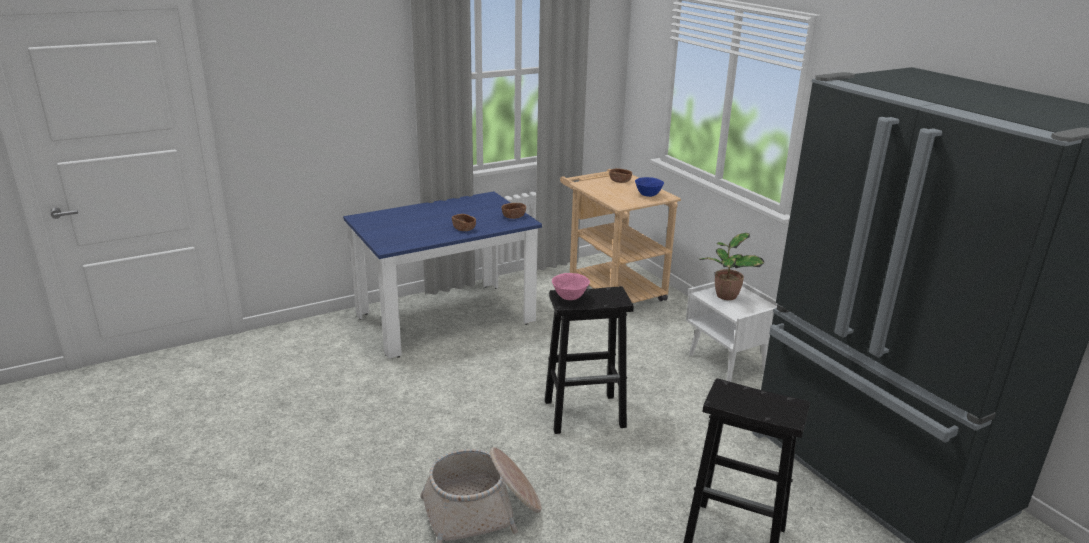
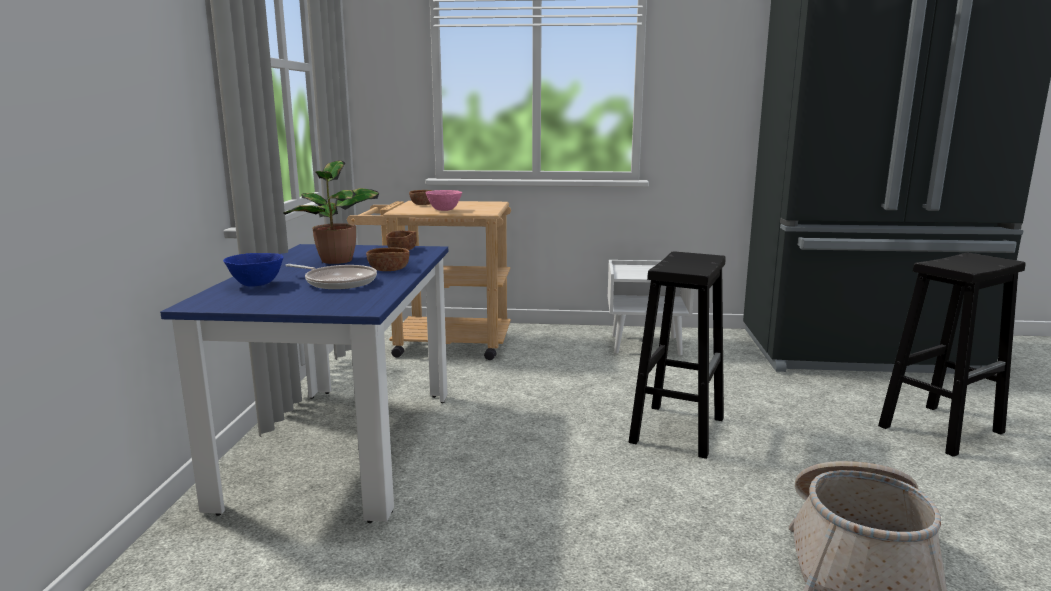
camera: 55 degrees left, 10 degrees down
pink bowl [552,273,590,300] -> pink bowl moved to [426,190,462,211]
blue bowl [635,177,664,197] -> blue bowl moved to [223,253,283,287]
potted plant [700,233,764,300] -> potted plant moved to [284,161,379,264]
none -> frying pan [285,264,377,289]

